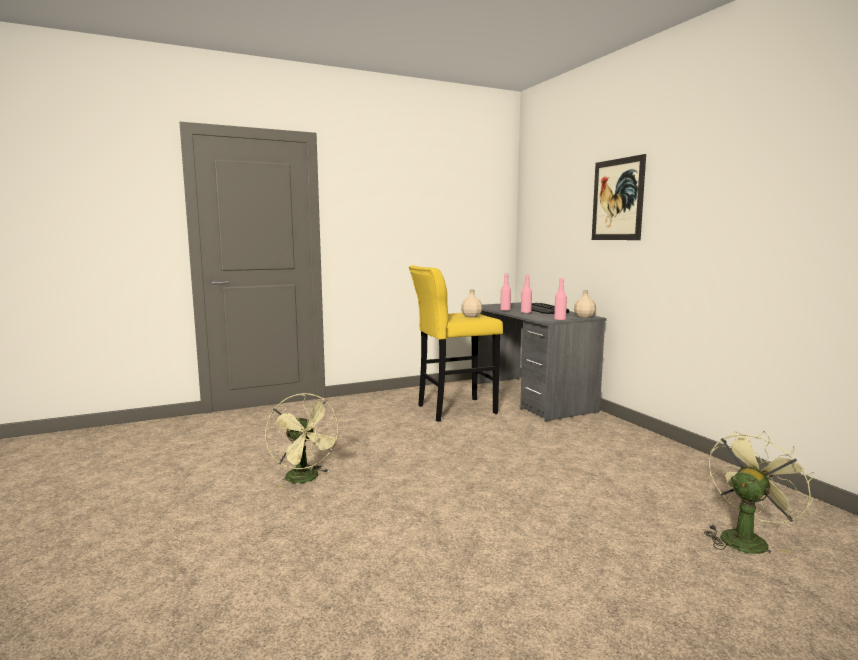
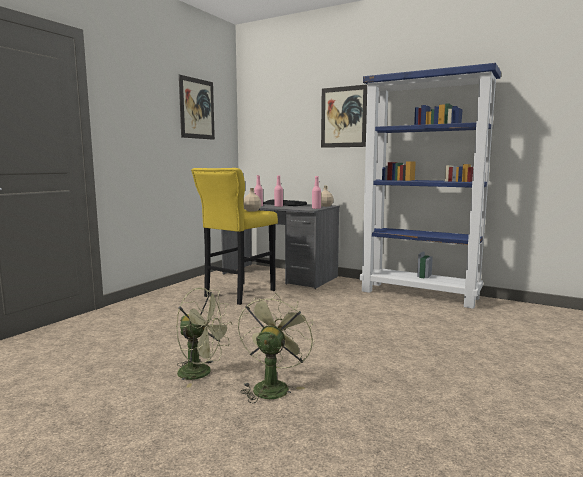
camera: 35 degrees left, 0 degrees up
green fan [704,430,814,554] -> green fan moved to [238,293,314,403]
none -> picture [179,74,215,140]
none -> blue bookcase [360,63,501,309]

